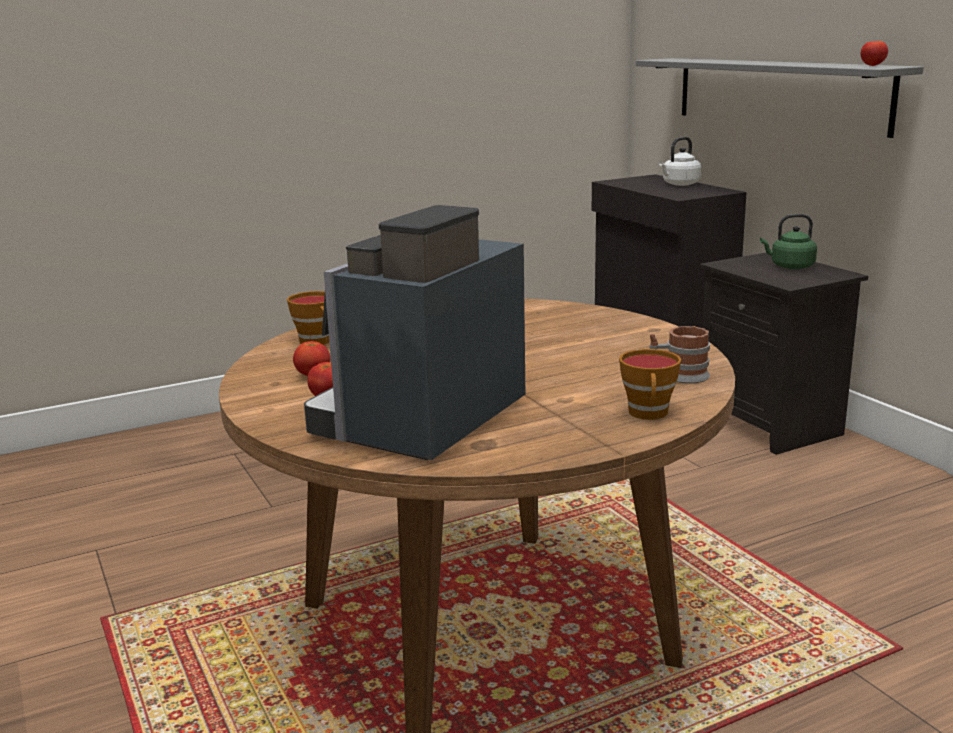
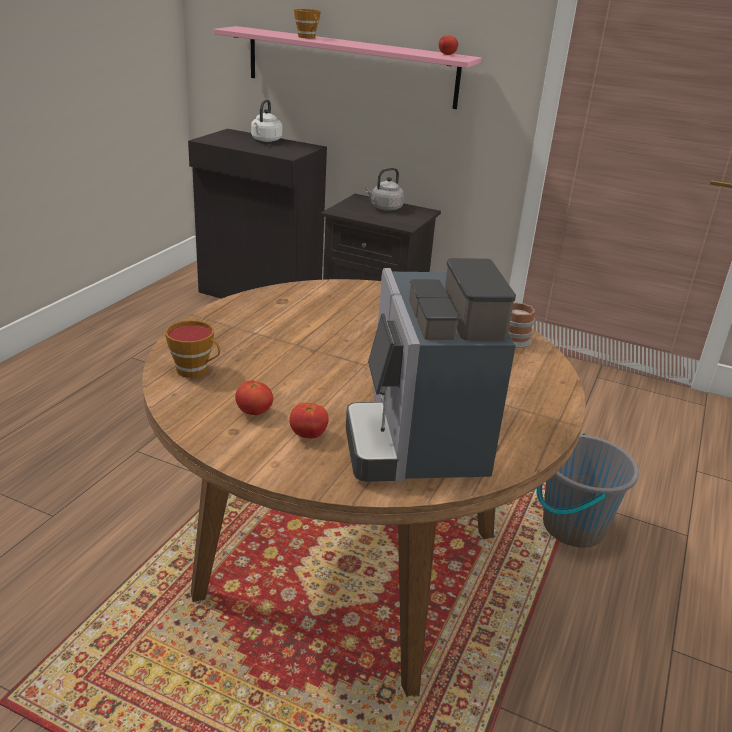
camera: 40 degrees left, 10 degrees up
cup [619,349,681,420] -> cup moved to [294,9,321,39]
grey shelf [636,58,924,138] -> pink shelf [214,26,482,109]
green kettle [760,214,817,269] -> grey kettle [365,168,404,211]
none -> grey bucket [536,433,639,548]

